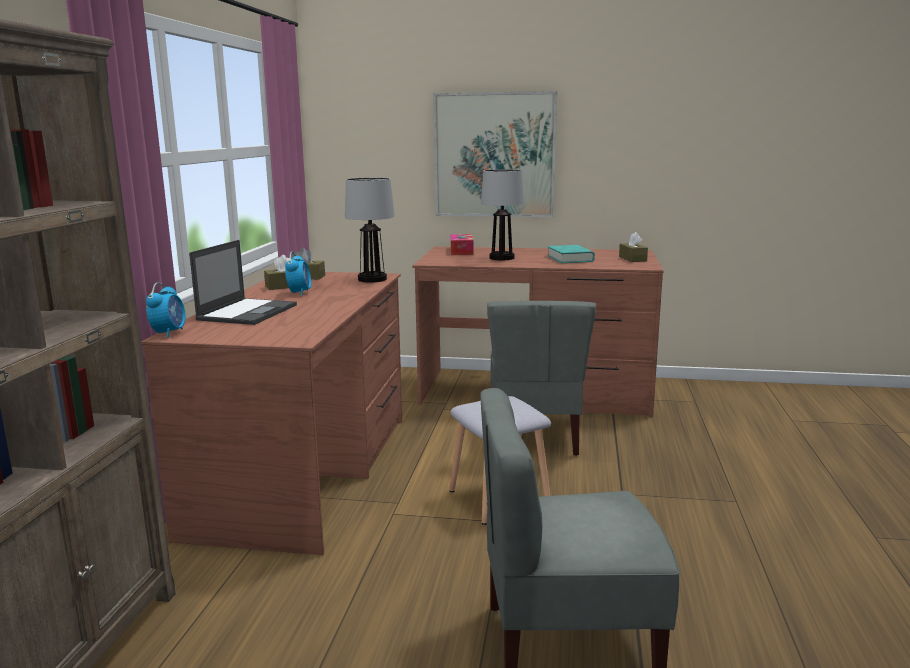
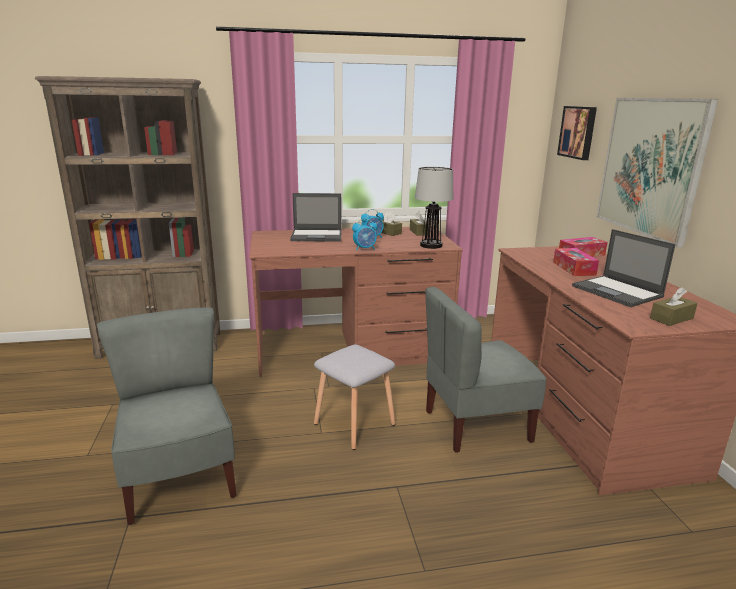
camera: 70 degrees right, 5 degrees up
alarm clock [146,282,185,338] -> alarm clock moved to [352,218,377,251]
table lamp [481,169,524,260] -> tissue box [553,248,599,276]
turquoise book [547,245,595,263] -> laptop [572,229,676,307]
none -> picture [557,106,597,160]

